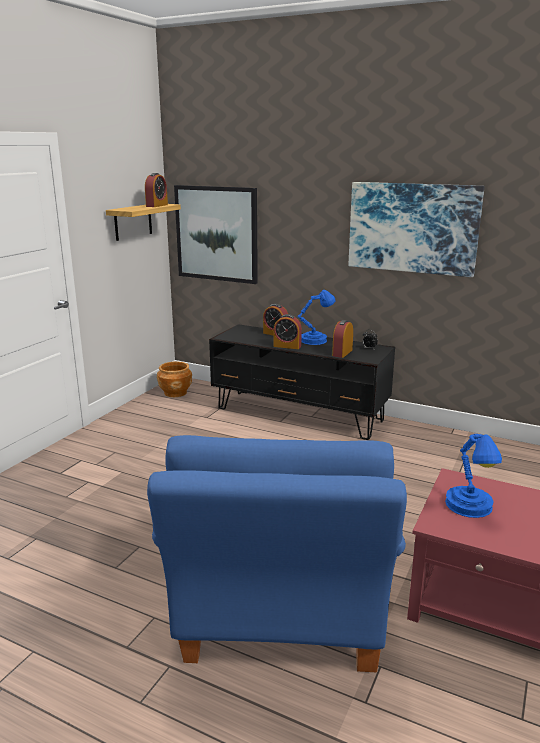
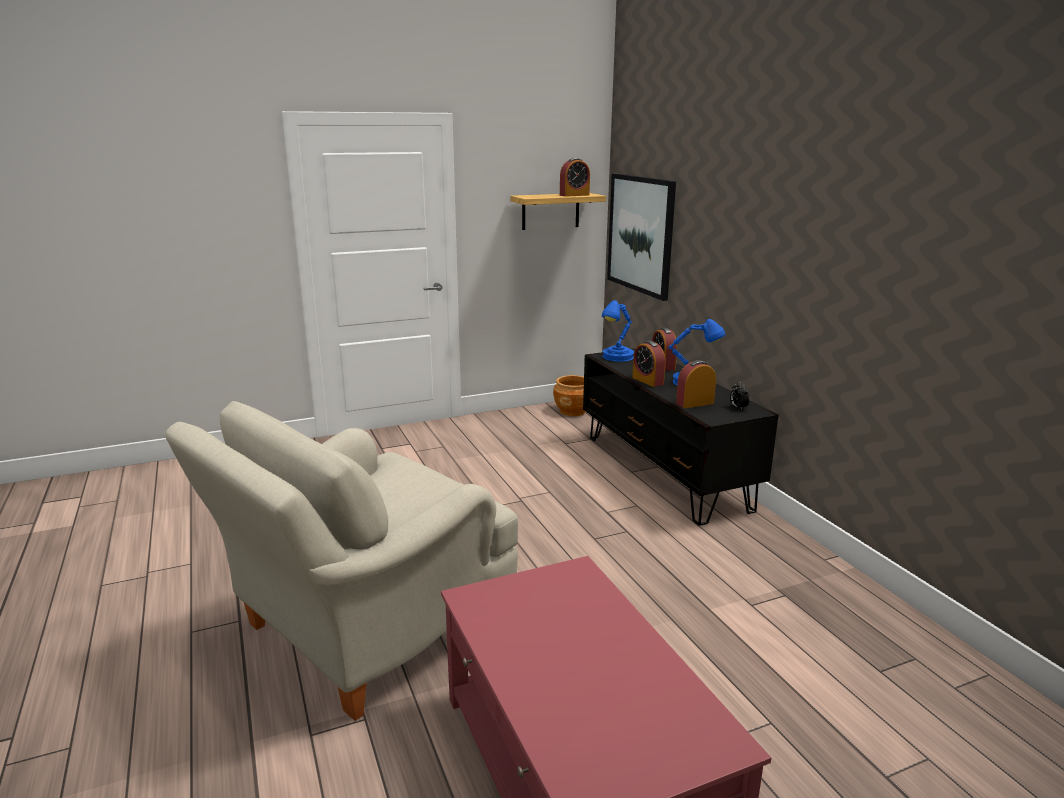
camera: 40 degrees right, 0 degrees up
blue armchair [147,435,407,672] -> beige armchair [165,401,518,721]
picture [349,182,485,277] -> none
blue table lamp [445,434,502,518] -> blue table lamp moved to [602,300,634,362]

